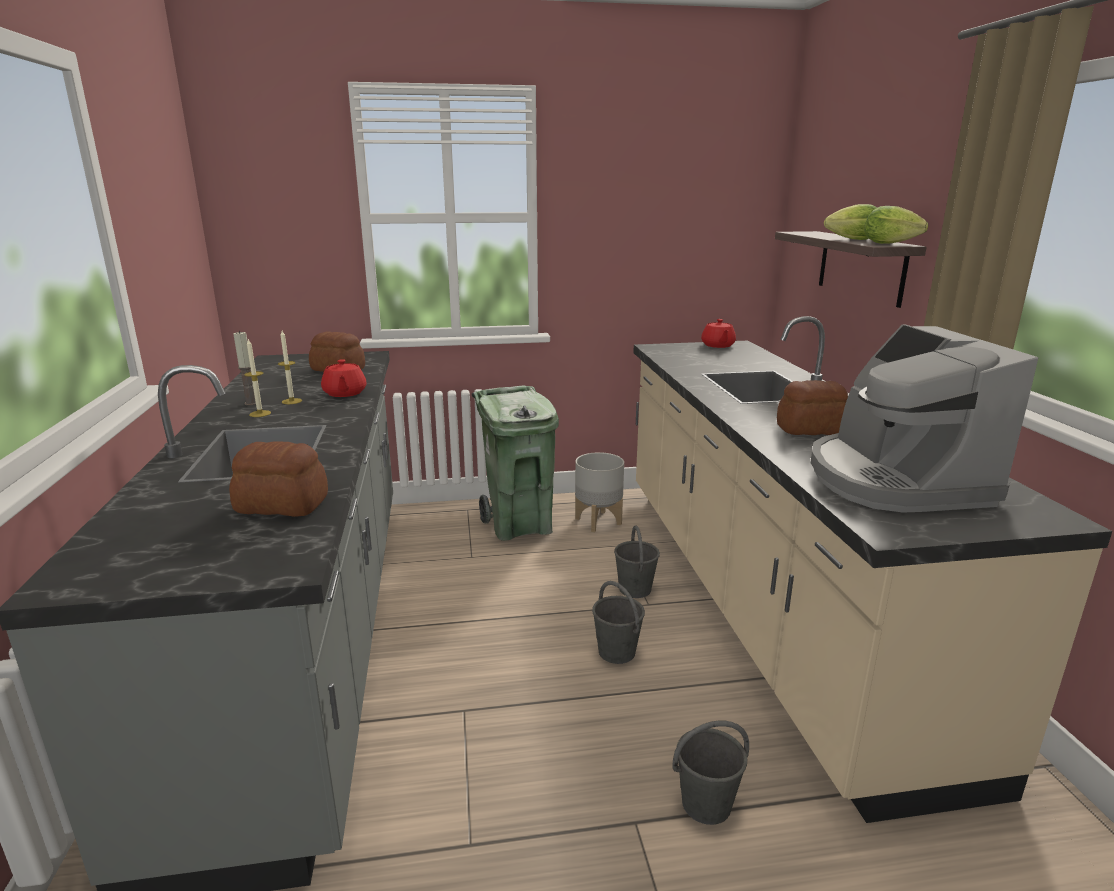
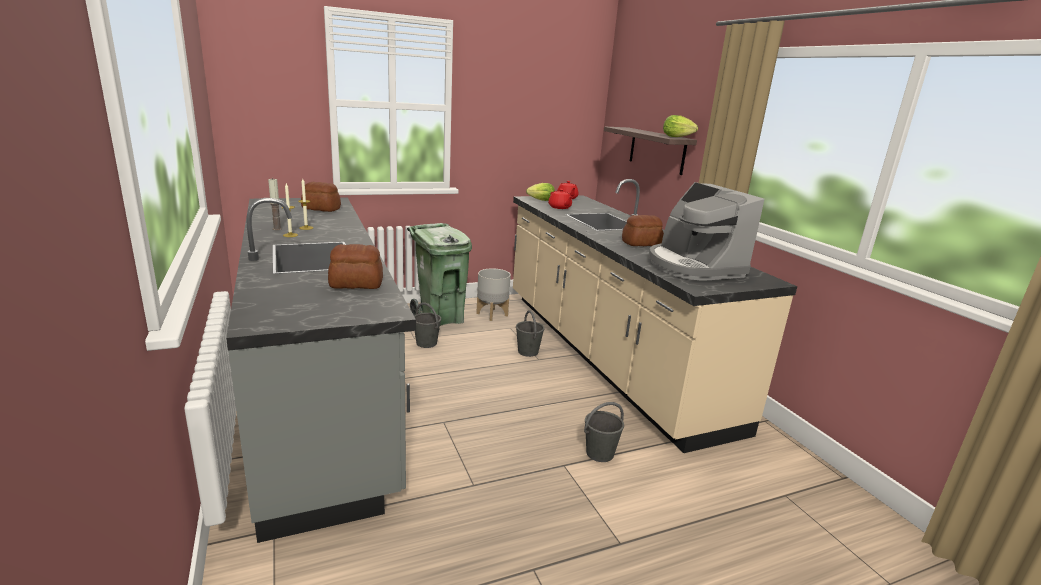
camera: 15 degrees left, 0 degrees up
red teapot [321,359,367,397] -> red teapot moved to [548,189,572,209]
grey bucket [592,581,645,664] -> grey bucket moved to [414,302,441,348]
lettuce [824,204,877,240] -> lettuce moved to [526,183,555,201]

